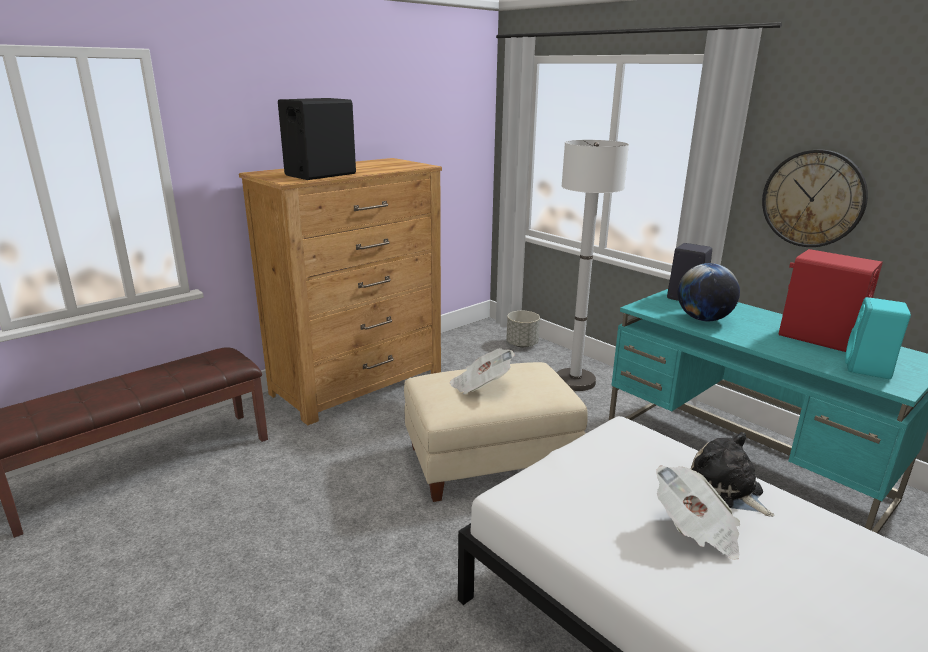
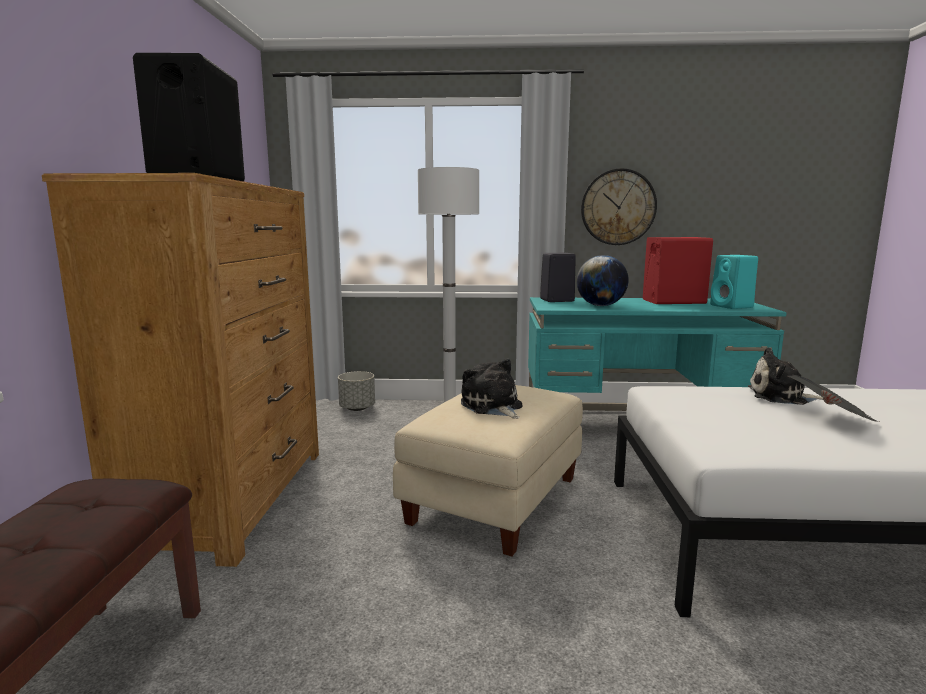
camera: 45 degrees left, 10 degrees down
newspaper [449,348,515,395] -> plush toy [461,359,523,419]

